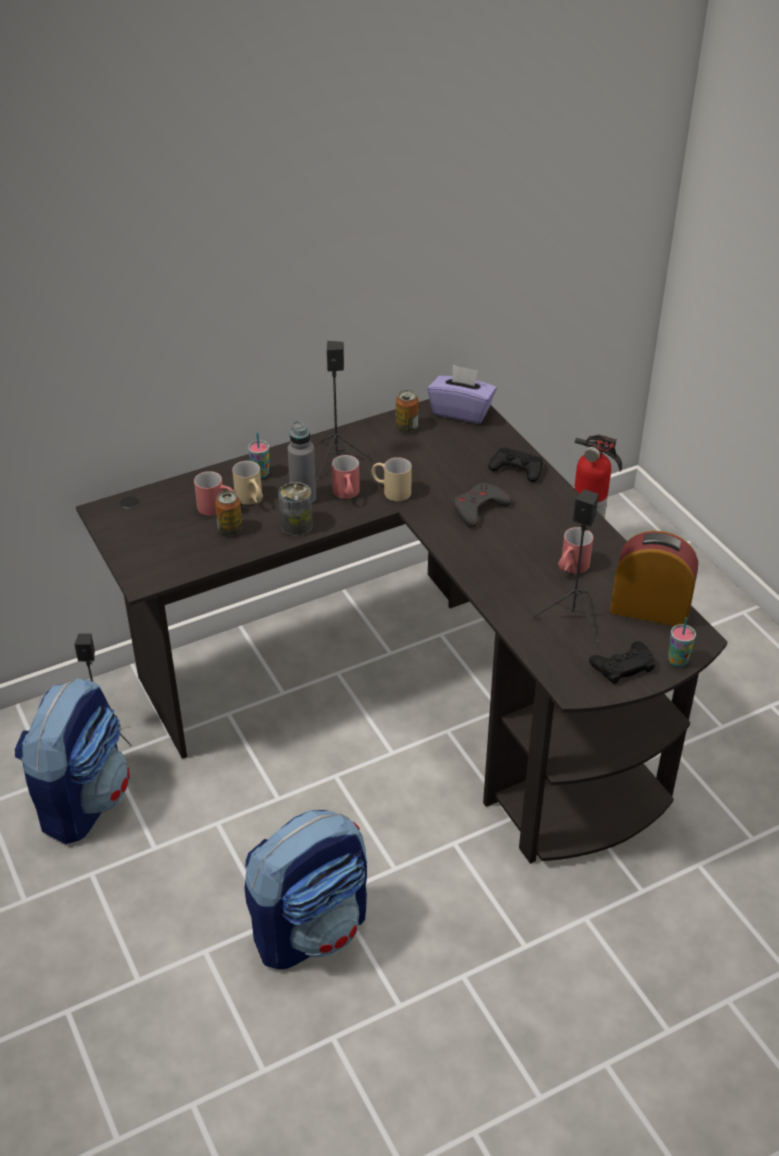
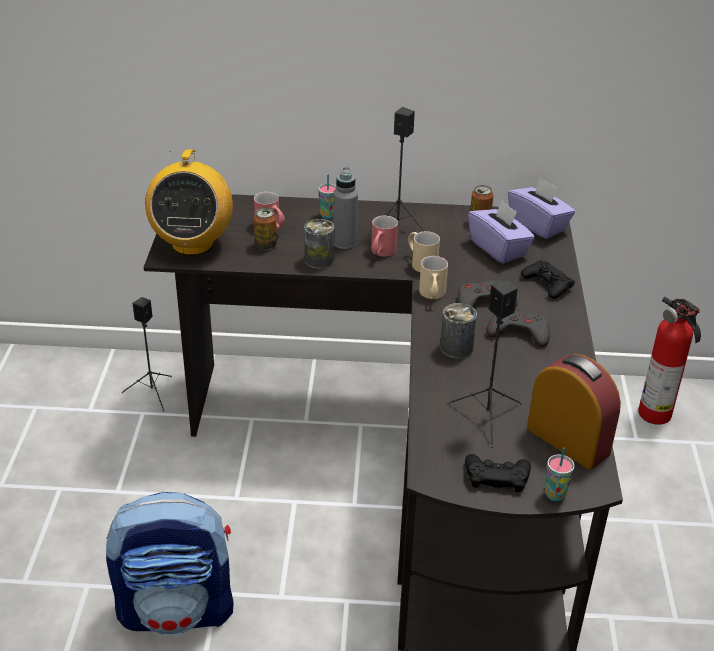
camera: 30 degrees right, 5 degrees down
backpack [15,677,130,844] -> none
beige mug [232,461,263,505] -> beige mug moved to [419,256,448,299]
red mug [558,527,593,574] -> none
none -> radio [145,149,233,256]
none -> can [440,303,477,359]
none -> purple tissue box [468,200,535,264]
none -> grey game controller [486,310,550,347]

